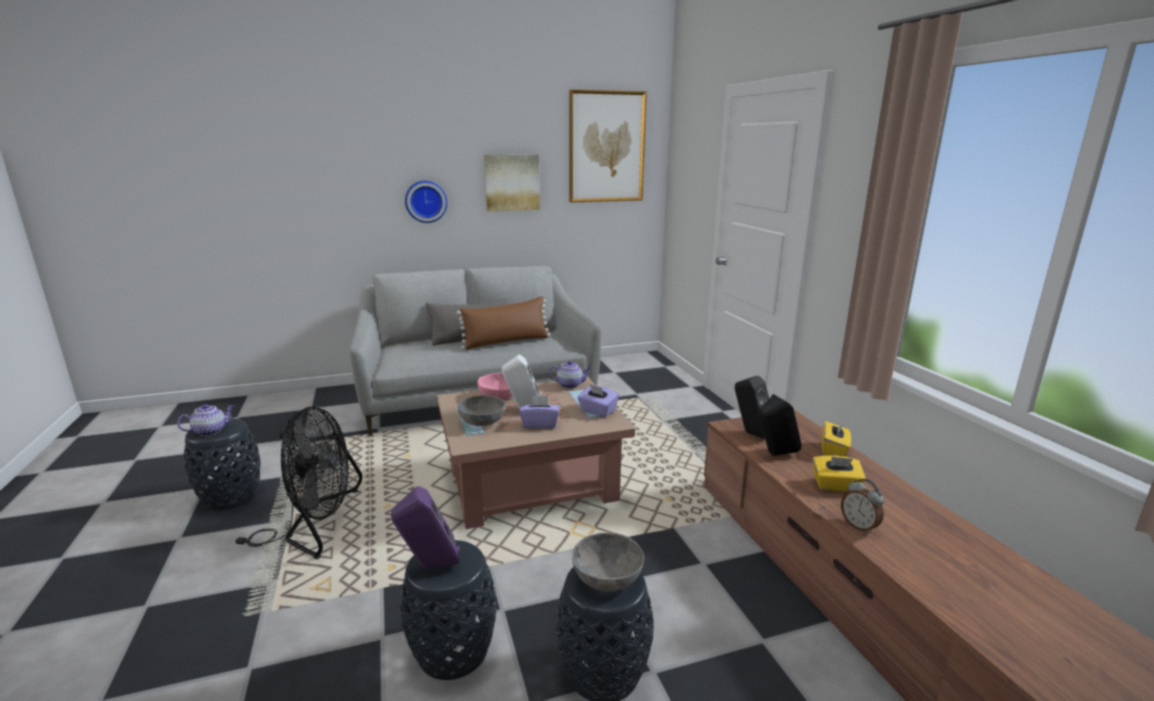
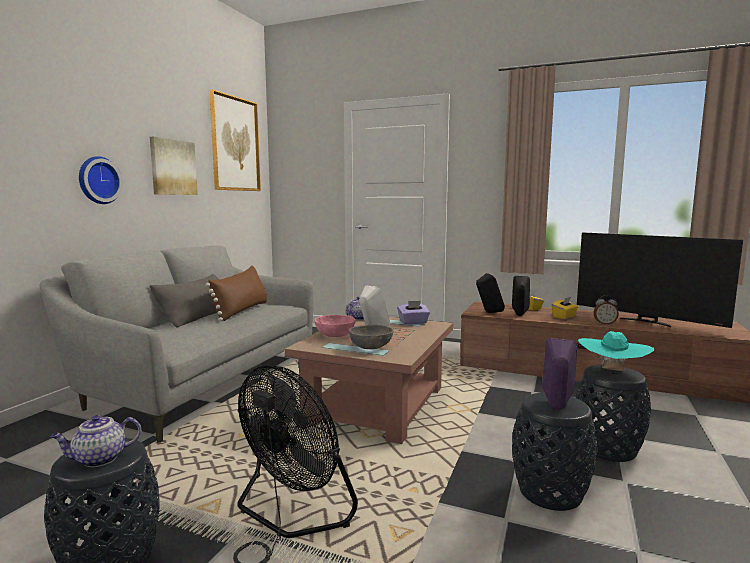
camera: 50 degrees left, 10 degrees down
teapot [177,404,234,436] -> teapot turned 120 degrees counterclockwise [50,415,141,467]
purple tissue box [519,396,559,429] -> none
grey bowl [572,533,644,592] -> turquoise hat [578,331,655,371]
none -> television [577,233,743,328]

